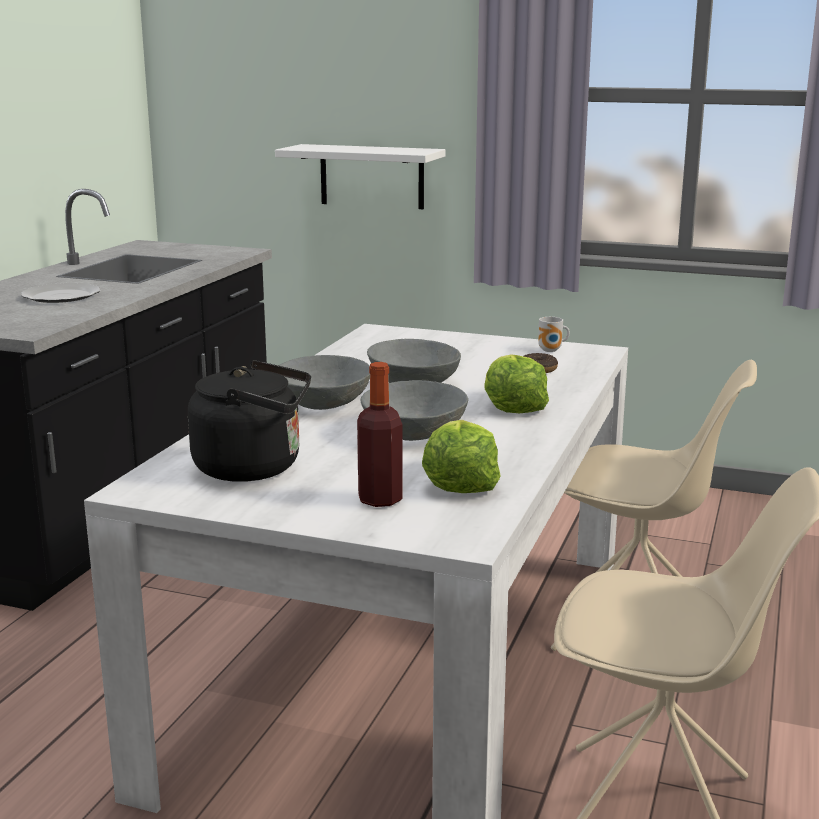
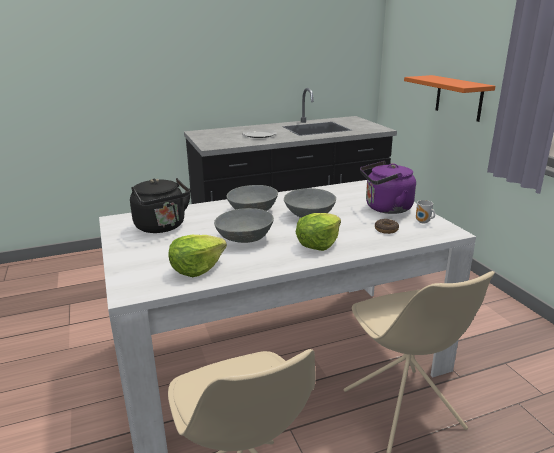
camera: 50 degrees right, 5 degrees up
white shelf [275,144,446,209] -> orange shelf [404,75,495,122]
bottle [357,362,403,507] -> none
none -> purple kettle [360,161,416,214]

